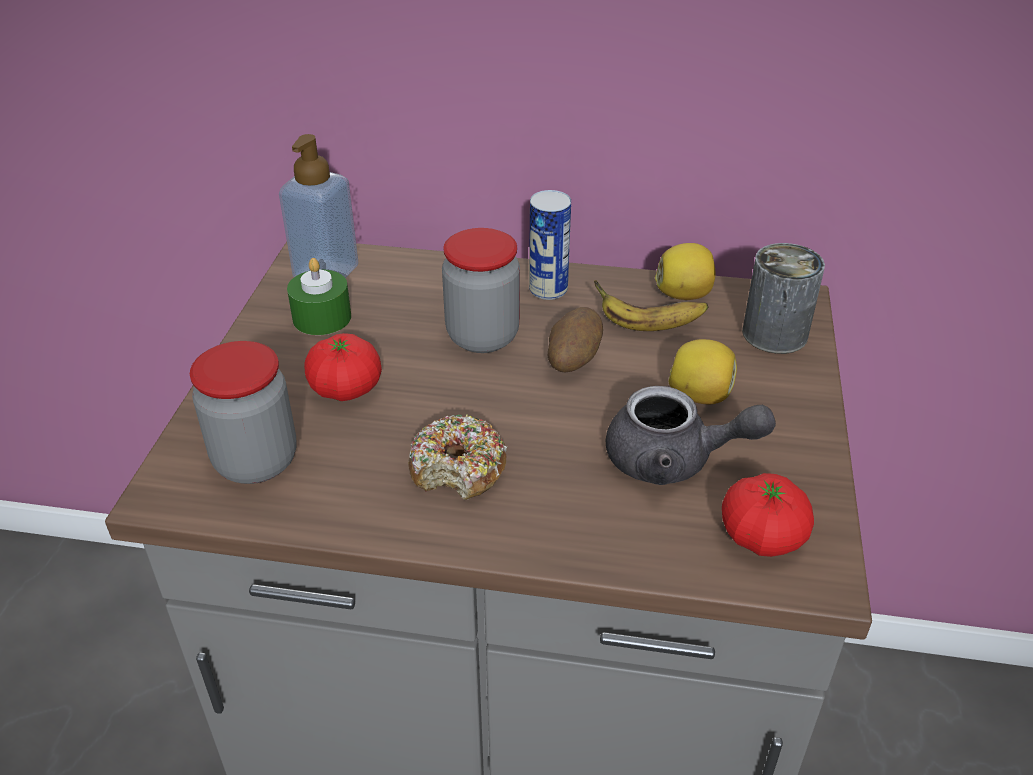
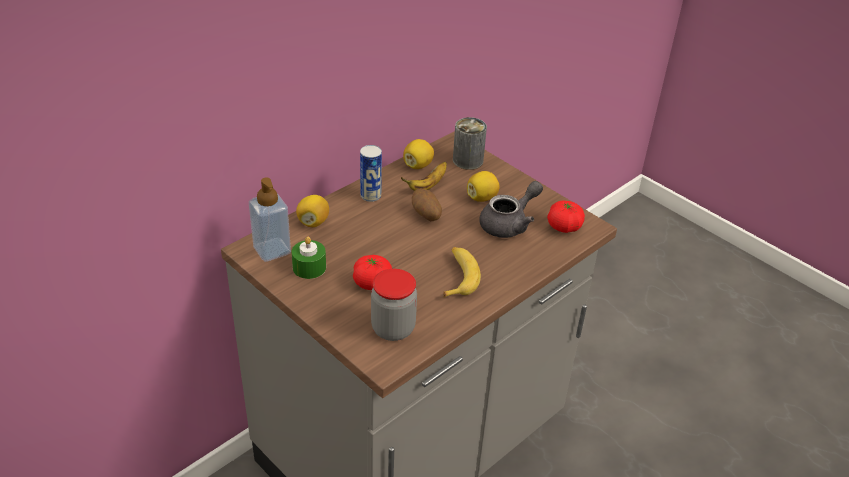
camera: 55 degrees left, 0 degrees up
donut [408,414,507,500] -> banana [443,247,481,297]
jar [442,228,520,353] -> none
none -> lemon [296,195,329,227]

